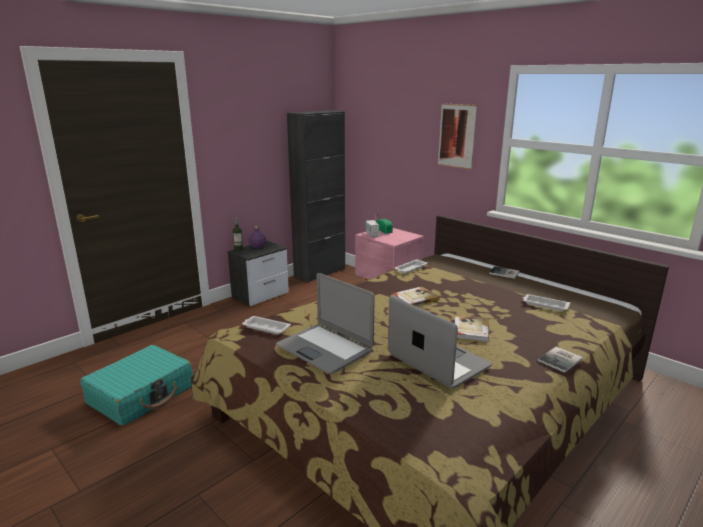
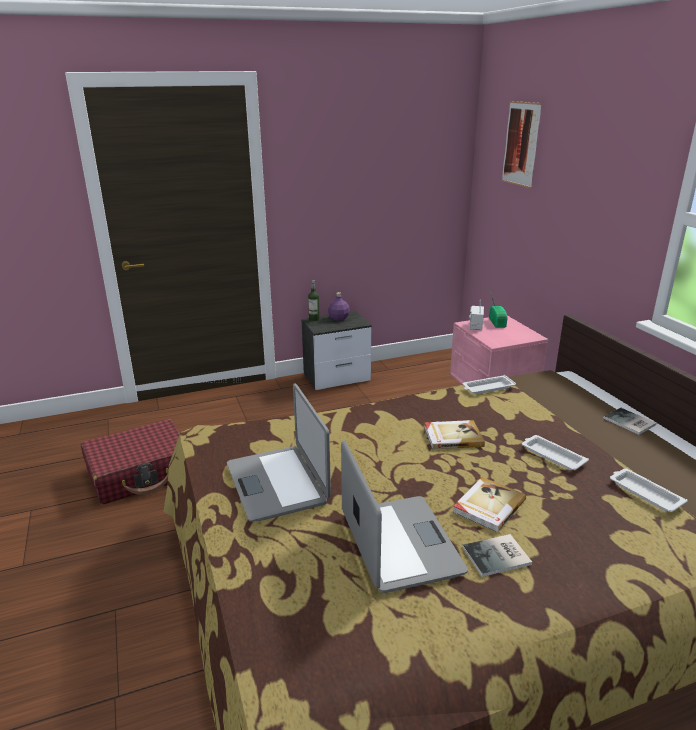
camera: 25 degrees right, 5 degrees up
turquoise suitcase [80,345,193,426] -> red suitcase [81,419,180,505]
white tray [242,316,291,335] -> white tray moved to [522,435,589,470]
black cabinet [287,110,345,283] -> none
picture [438,103,477,169] -> picture moved to [502,101,542,188]
book [537,346,583,373] -> book moved to [462,534,532,577]

